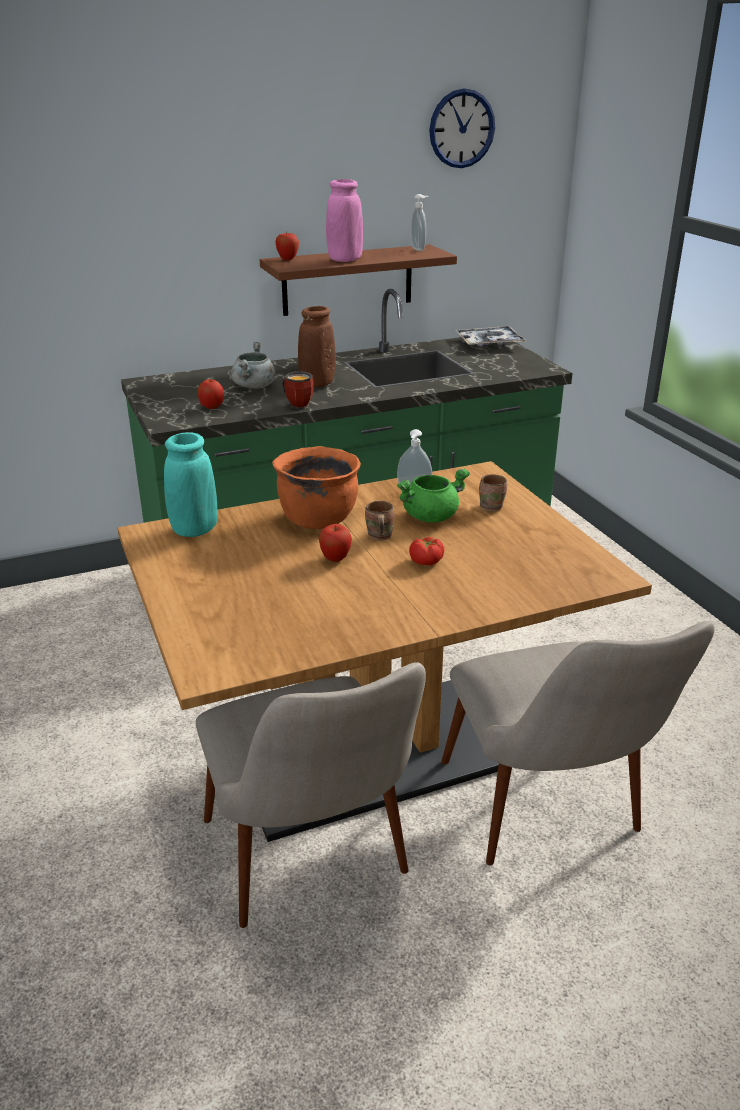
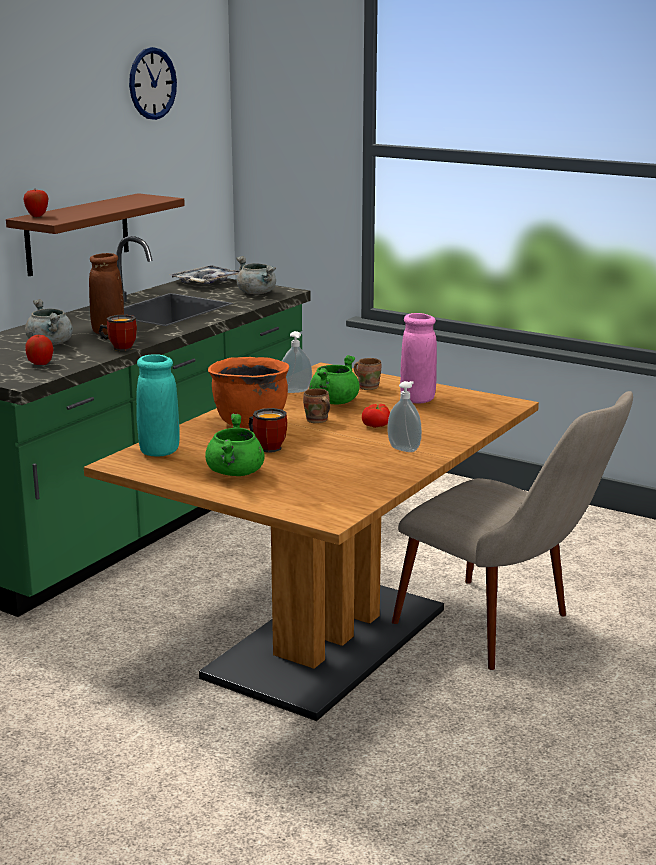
camera: 35 degrees left, 10 degrees down
beige chair [196,662,426,928] -> none
apple [319,524,352,562] -> none
pink vase [326,179,363,262] -> pink vase moved to [400,313,437,403]
soap dispenser [411,194,428,251] -> soap dispenser moved to [388,381,422,452]
none -> green cooking pot [205,414,265,476]
none -> grey cooking pot [236,256,276,294]
none -> mug [249,408,287,453]

